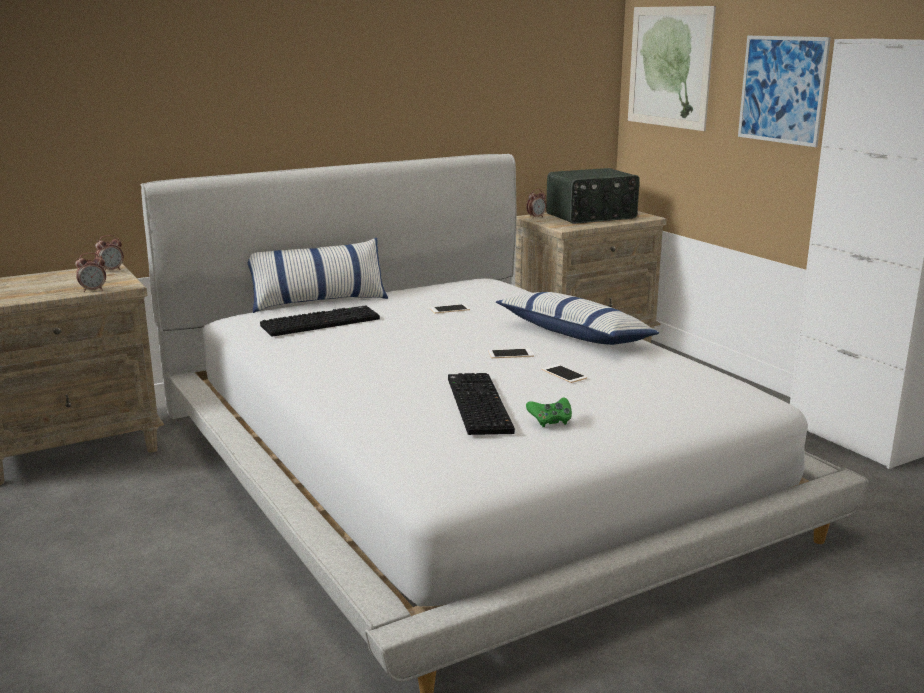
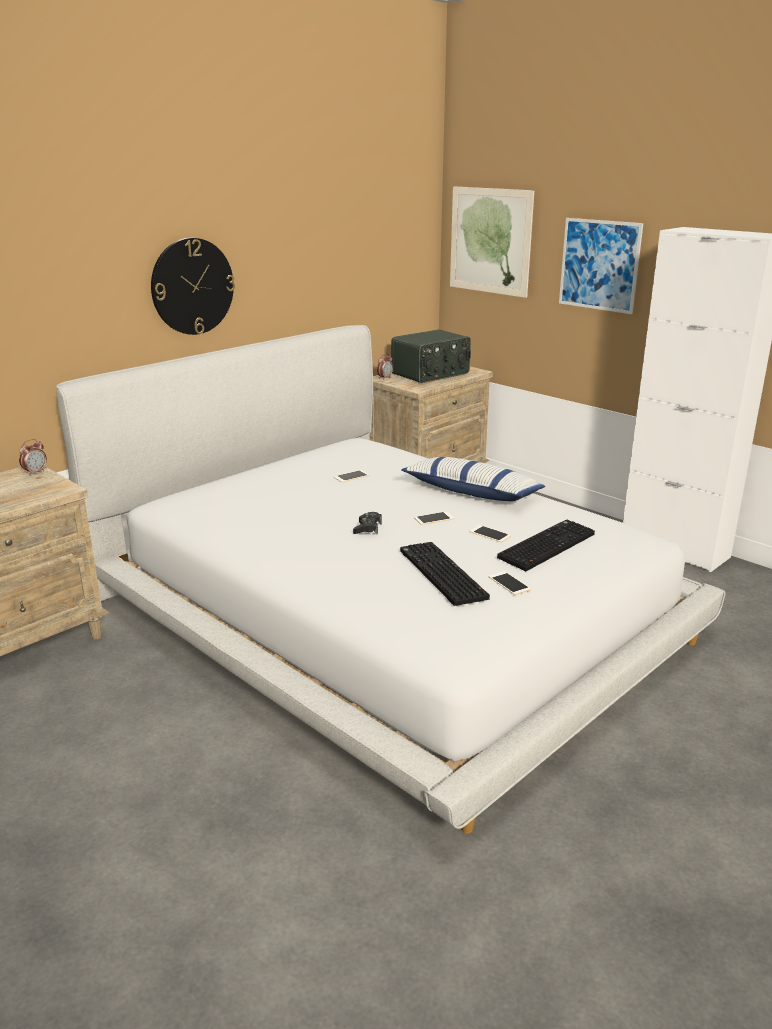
camera: 15 degrees left, 5 degrees up
alarm clock [75,253,106,292] -> none
pillow [248,238,388,313] -> none
keyboard [260,305,380,337] -> keyboard moved to [497,520,595,571]
green game controller [526,397,572,427] -> phone [489,571,531,595]
none -> wall clock [151,238,235,335]
none -> black game controller [353,512,382,534]

